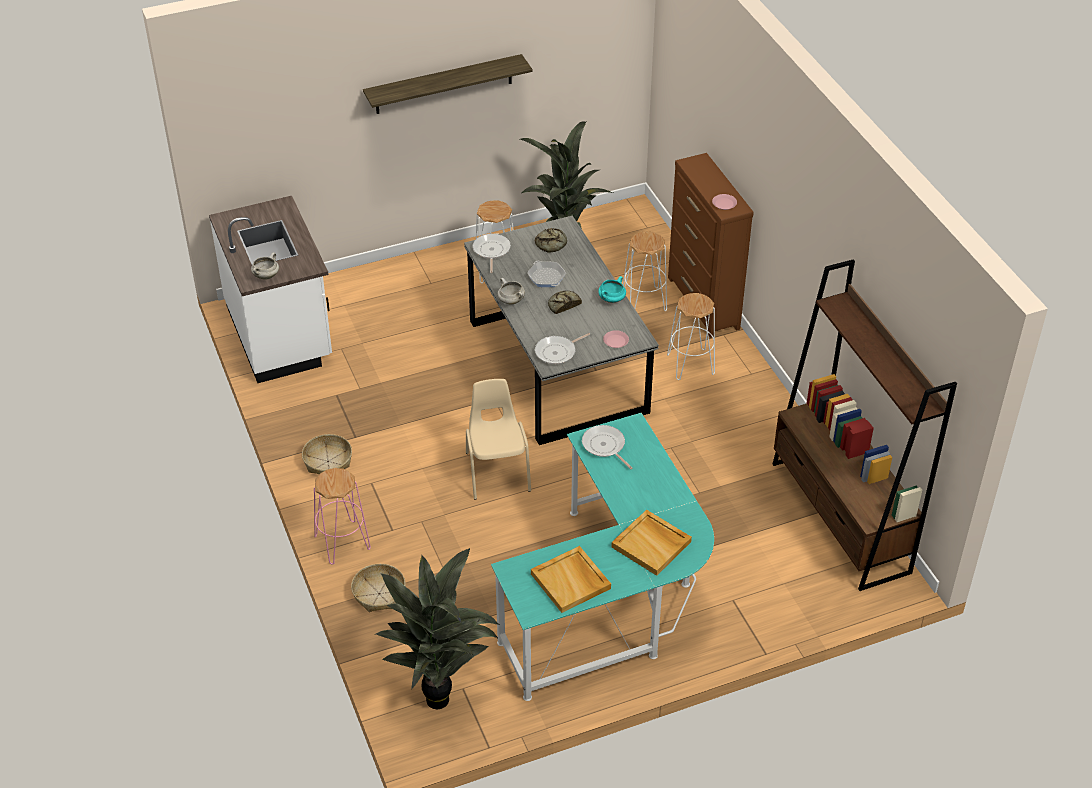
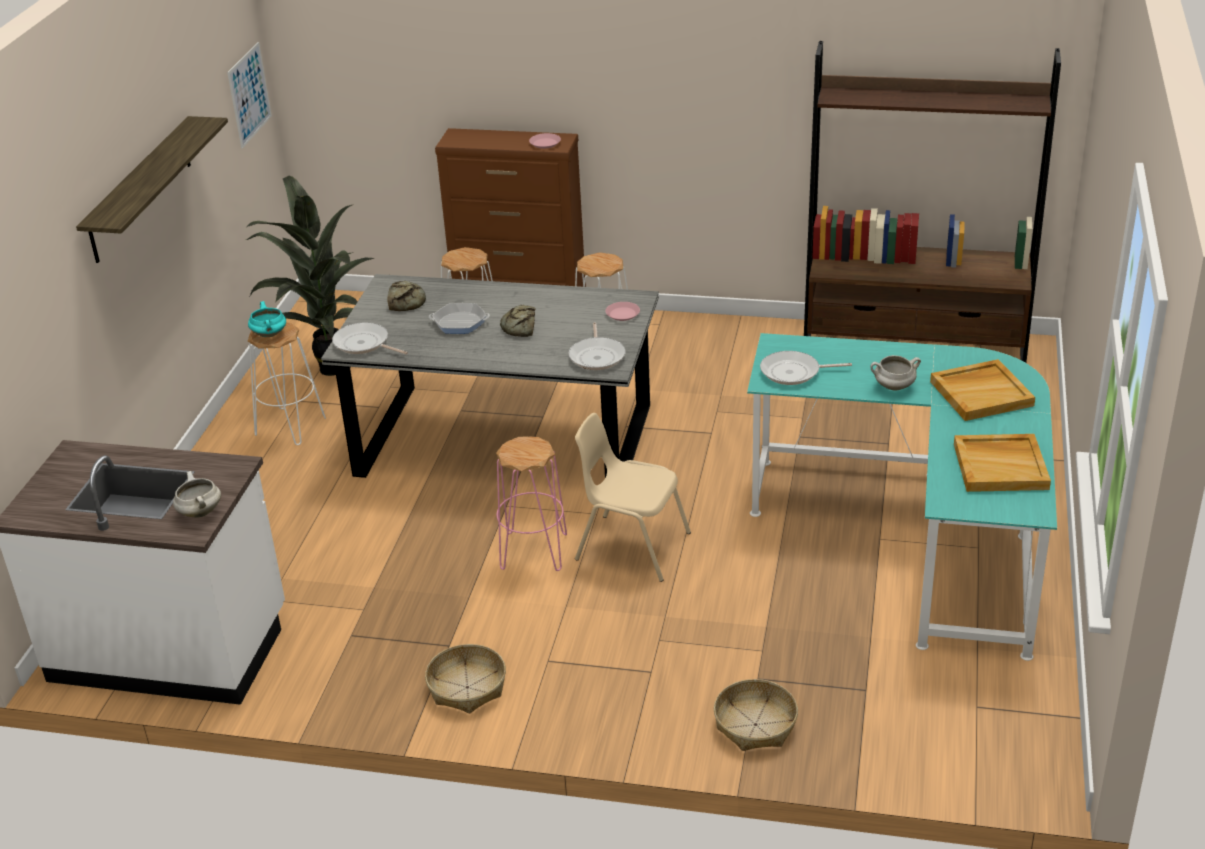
camera: 55 degrees left, 10 degrees down
pink stool [314,468,371,564] -> pink stool moved to [496,437,567,571]
potted plant [376,548,499,709] -> none
white cooking pot [498,278,525,304] -> white cooking pot moved to [870,355,921,391]
turquoise cooking pot [598,276,626,303] -> turquoise cooking pot moved to [248,301,286,337]
none -> picture [227,42,272,148]

